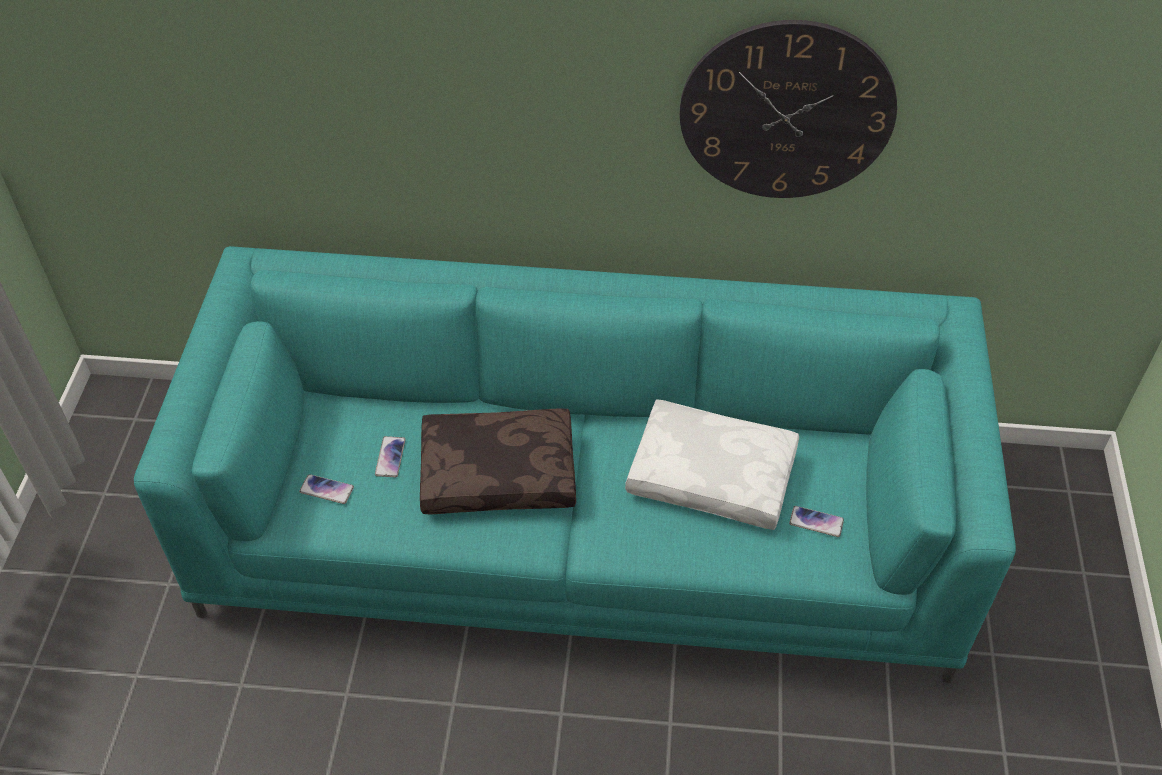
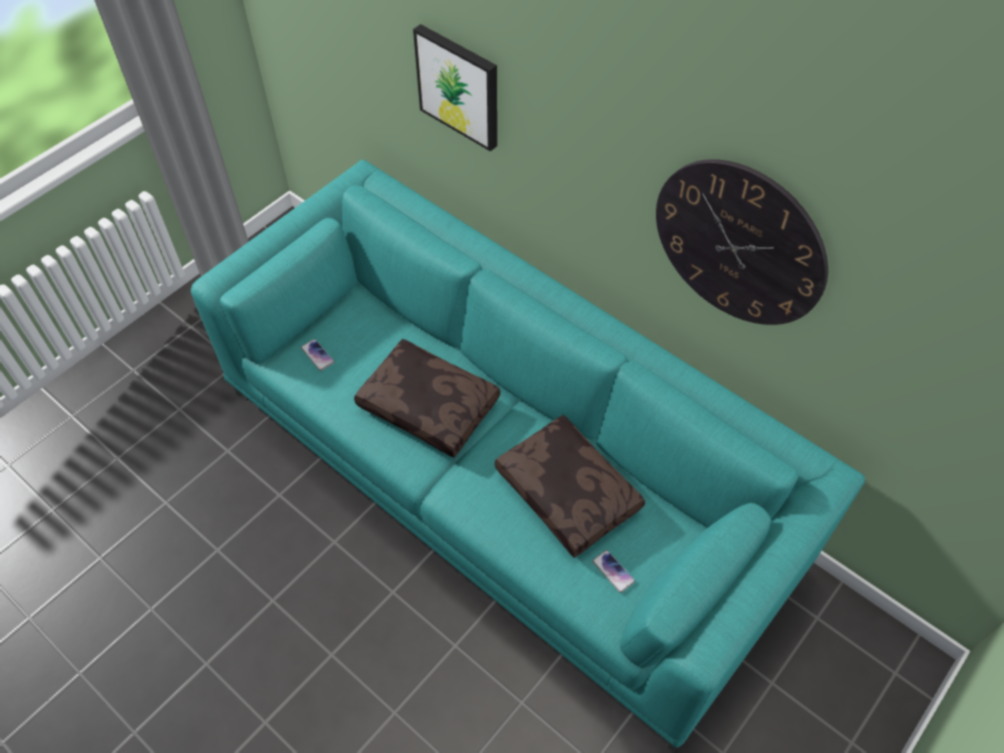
camera: 35 degrees right, 5 degrees up
phone [375,436,406,477] -> none
white pillow [625,399,799,530] -> brown pillow [495,415,645,558]
none -> picture [413,24,497,152]

